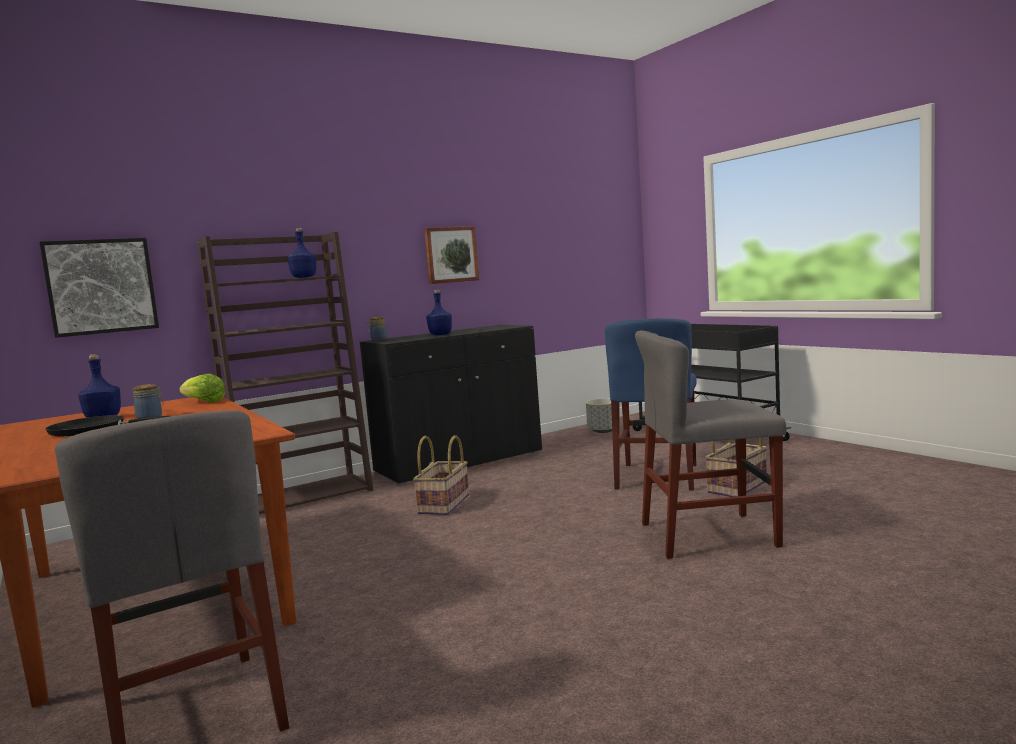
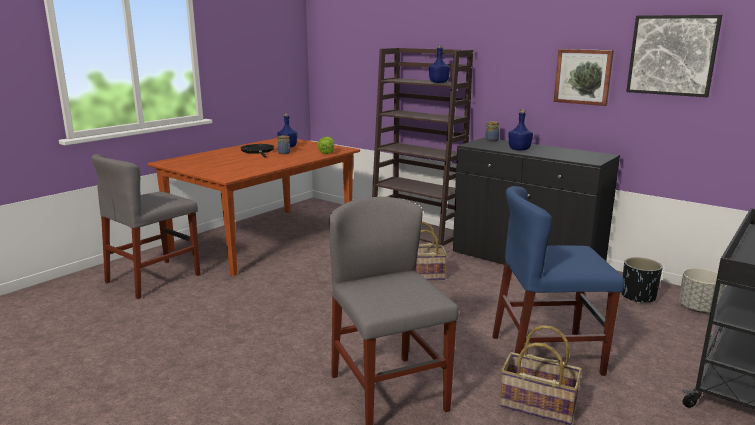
camera: 70 degrees right, 10 degrees up
picture [39,238,159,338] -> picture moved to [626,15,722,97]
none -> black planter [621,257,663,304]

